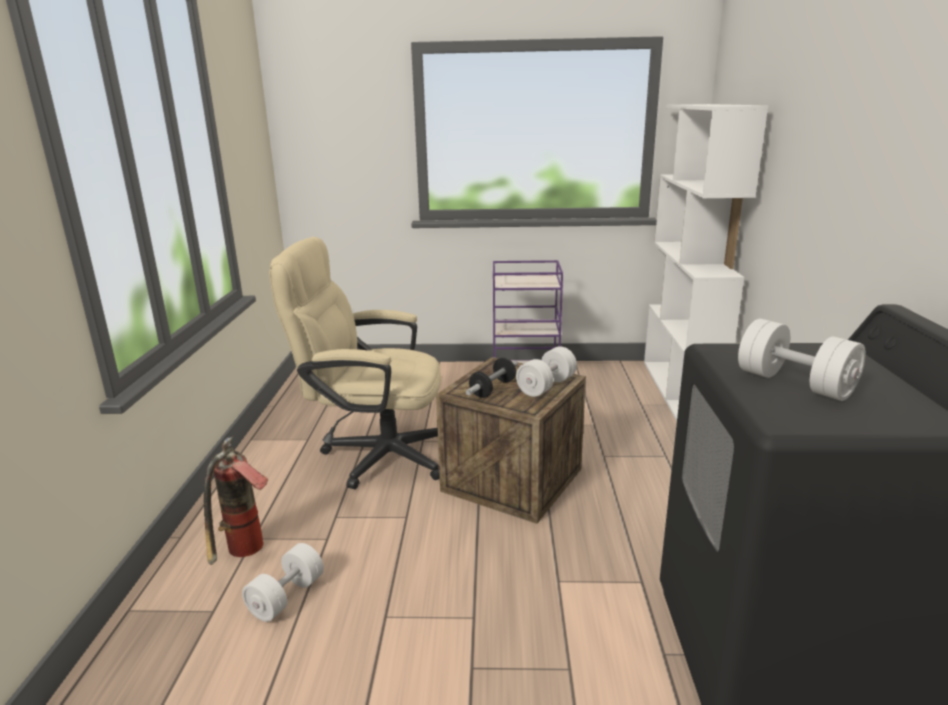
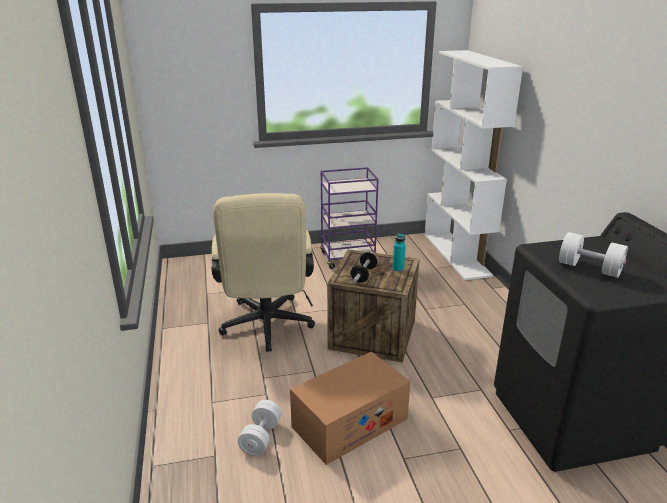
camera: 15 degrees left, 5 degrees up
fire extinguisher [204,436,268,565] -> none
beige office chair [269,237,441,489] -> beige office chair turned 90 degrees counterclockwise [212,193,315,352]
white dumbbell [516,346,577,397] -> turquoise bottle [393,233,406,272]
none -> cardboard box [290,352,410,465]

